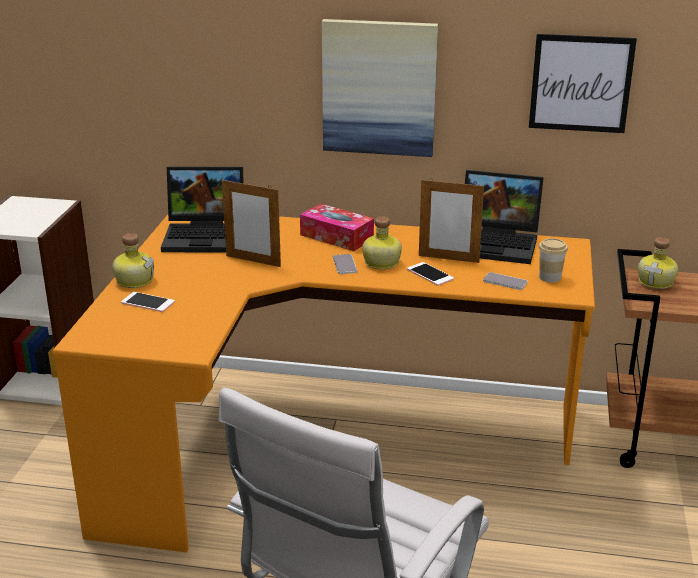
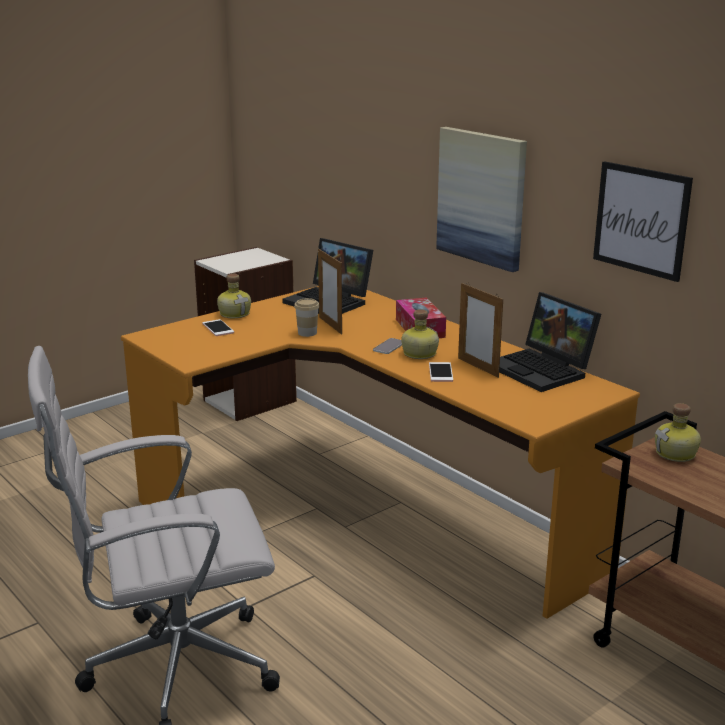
camera: 40 degrees right, 5 degrees down
phone [483,272,528,290] -> none
cup [538,238,568,283] -> cup moved to [294,298,320,337]

